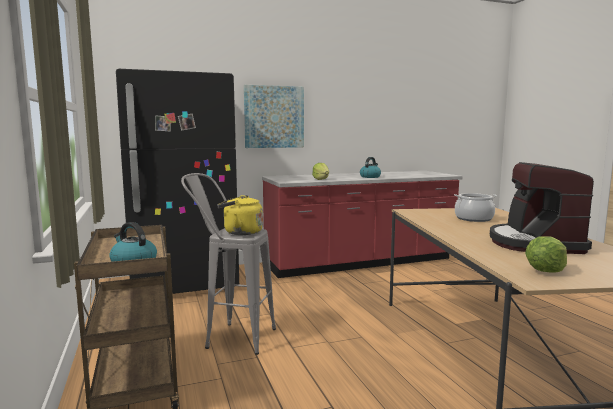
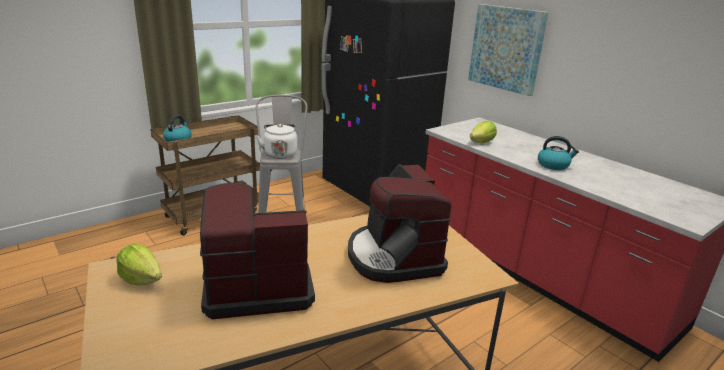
camera: 70 degrees right, 15 degrees up
yellow kettle [217,195,263,235] -> white kettle [256,124,297,159]
cooking pot [454,193,497,222] -> coffee machine [348,164,451,283]

